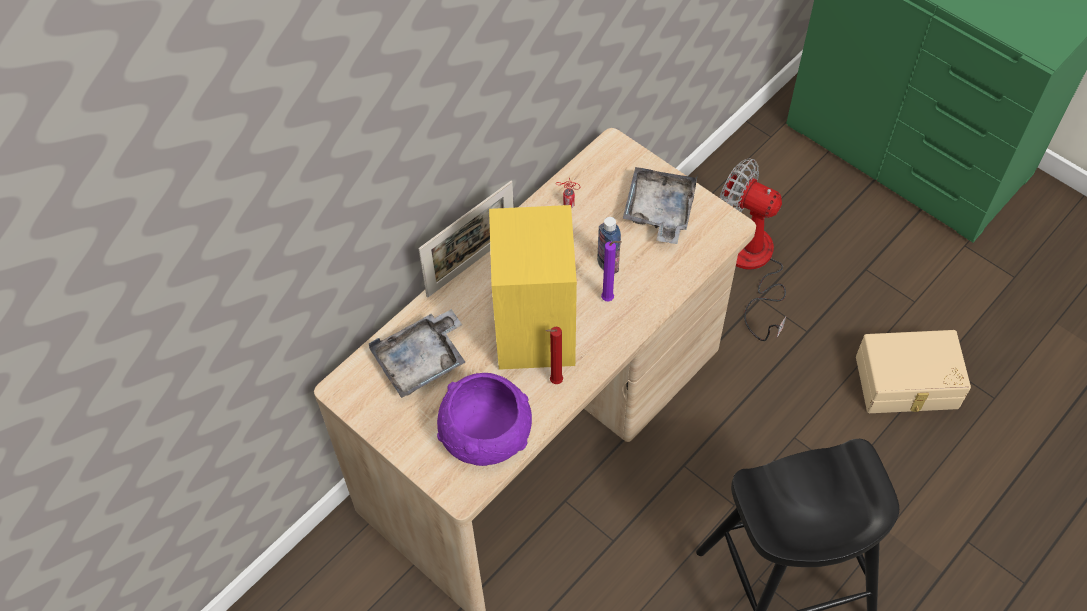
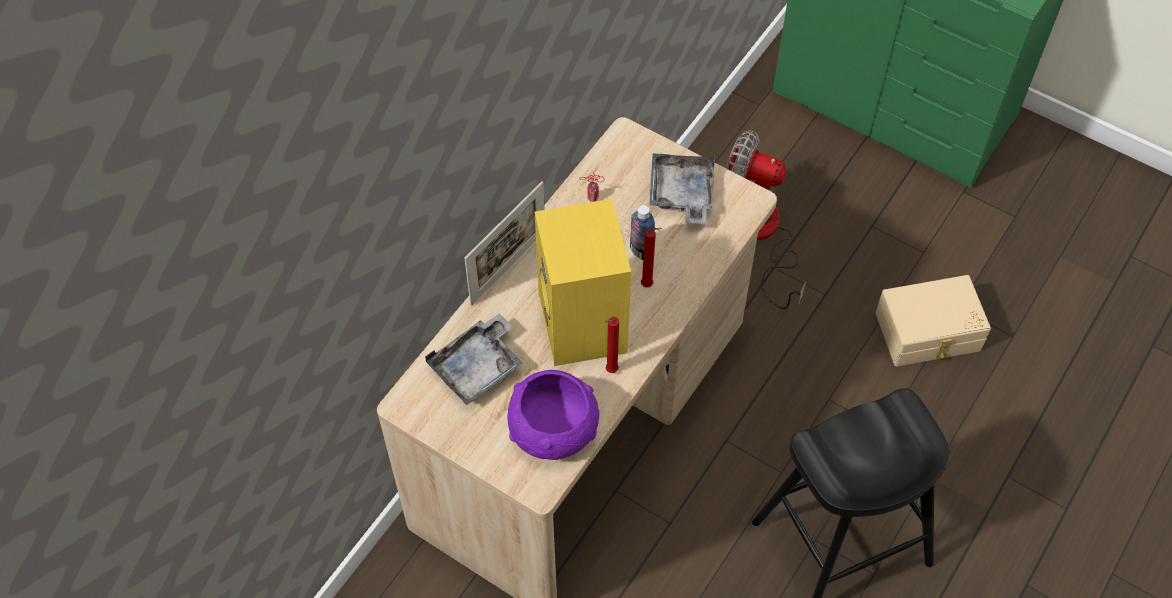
camera: 10 degrees left, 0 degrees up
purple candle [601,241,622,301] -> red candle [641,228,662,287]

